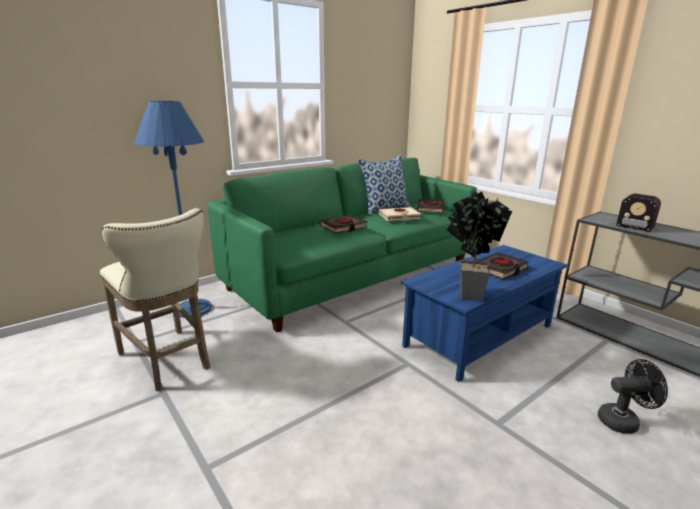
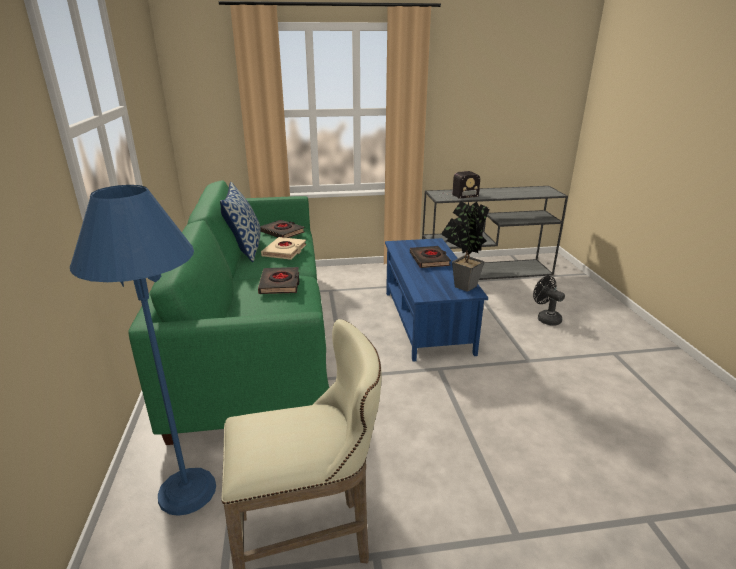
camera: 60 degrees left, 5 degrees up
black fan [598,359,668,434] -> black fan turned 60 degrees counterclockwise [533,276,565,326]

